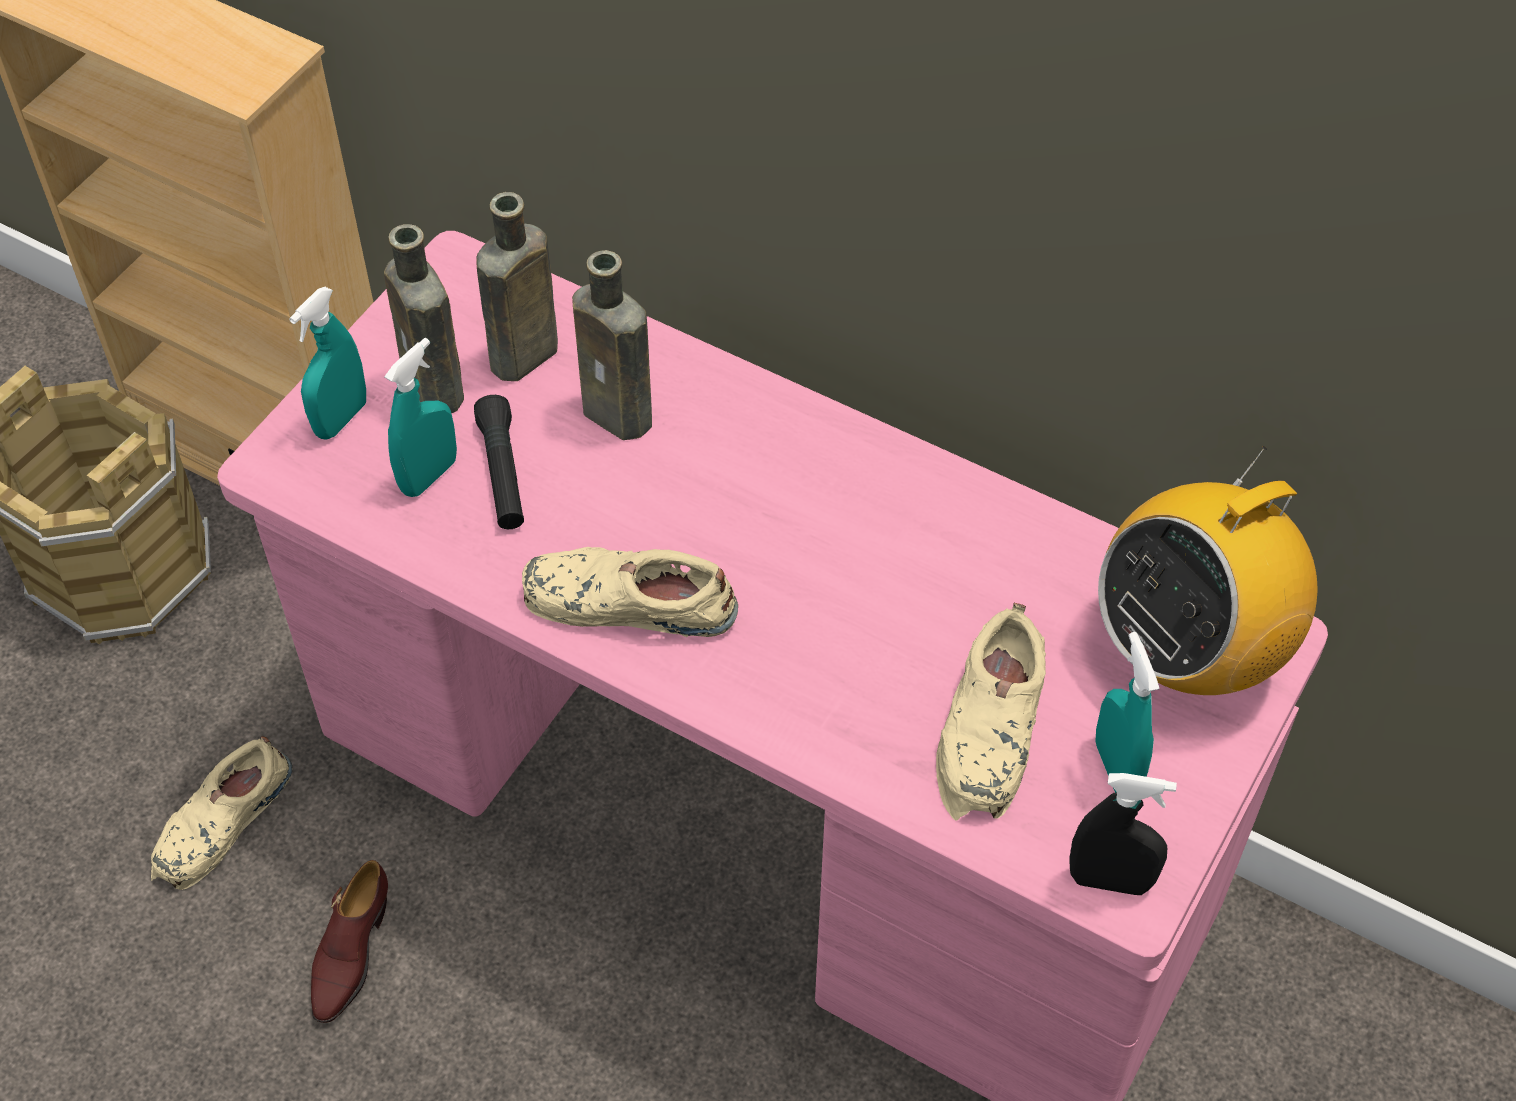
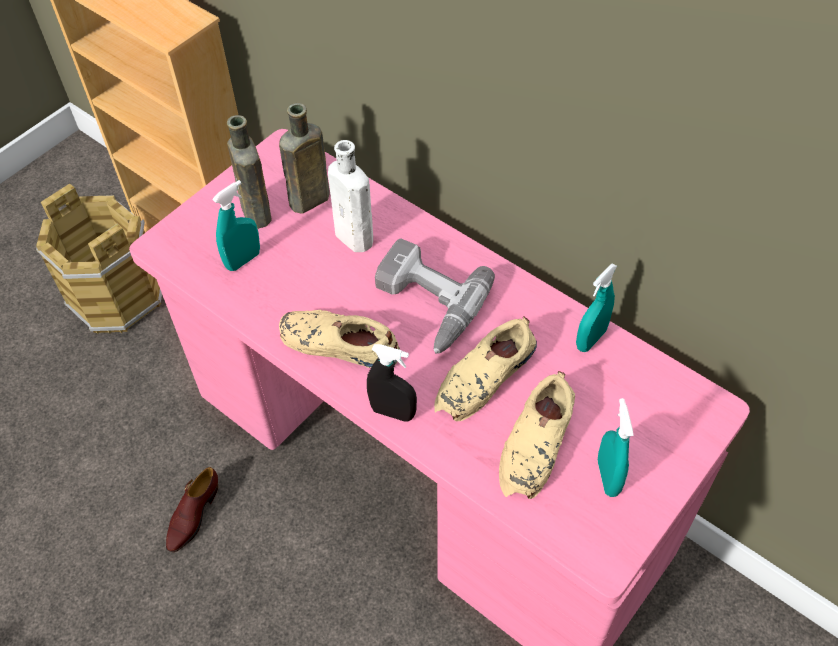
camera: 10 degrees right, 0 degrees up
beige shoe [151,736,292,890] -> beige shoe moved to [434,316,537,421]
turquoise spray bottle [289,287,366,440] -> turquoise spray bottle moved to [576,263,617,352]
black flashlight [474,395,524,529] -> none
brown bottle [572,250,652,440] -> white bottle [328,140,373,252]
black spray bottle [1069,773,1177,895] -> black spray bottle moved to [367,344,417,422]
radio [1098,446,1318,695] -> none
none -> power drill [375,239,495,354]

